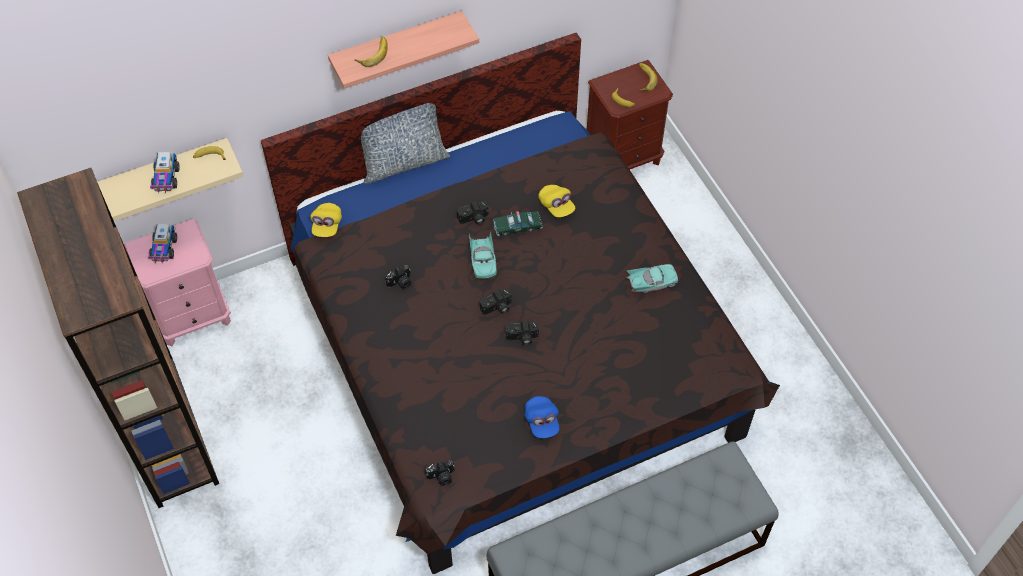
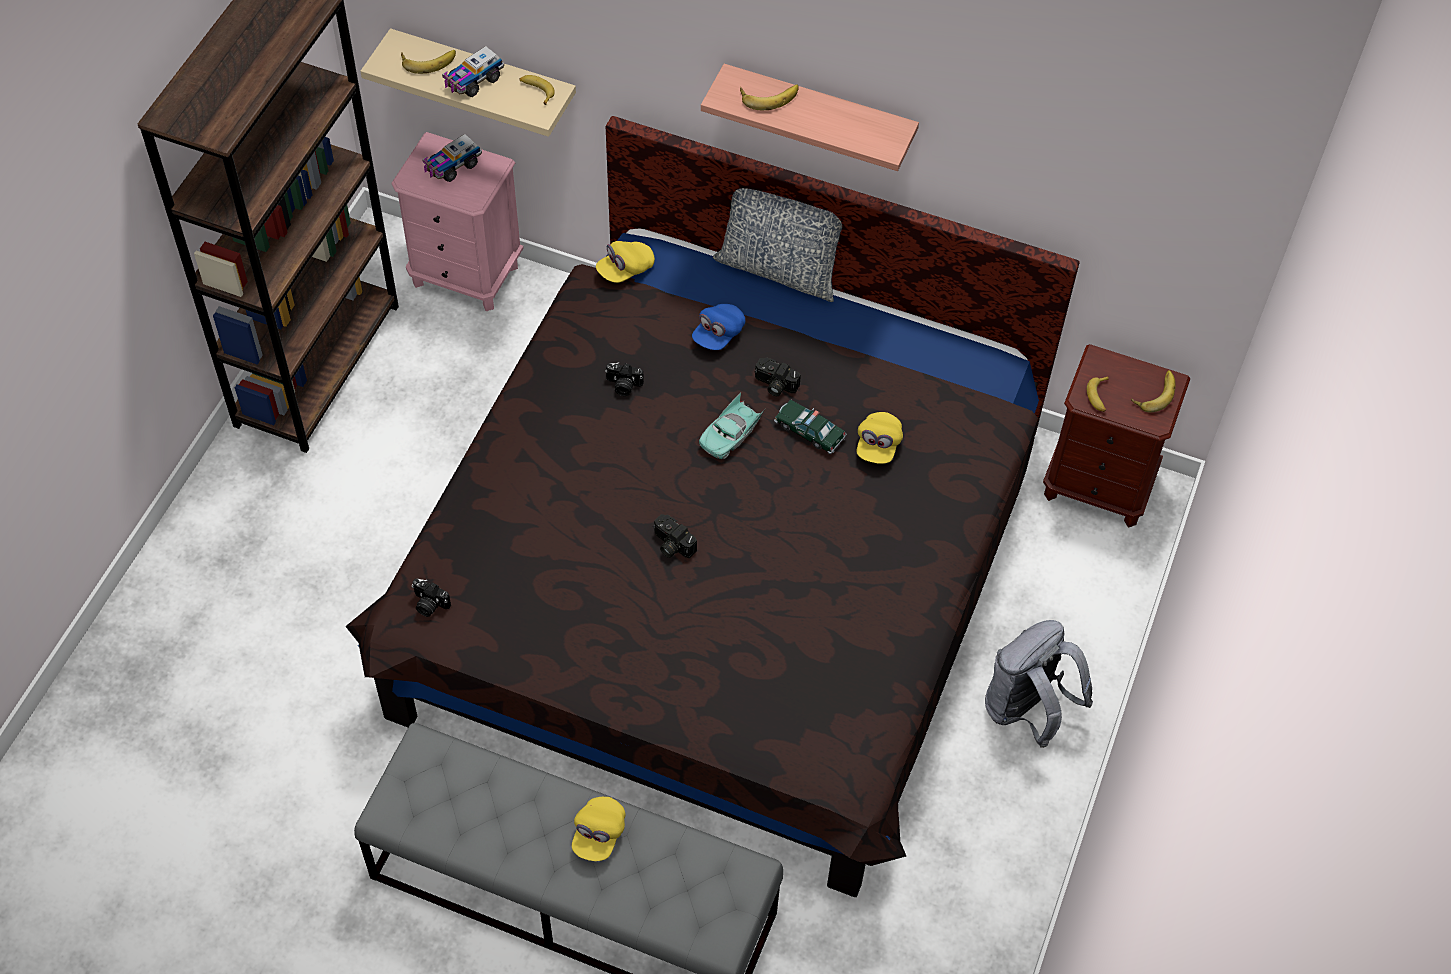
camera: 45 degrees right, 0 degrees up
camera [479,289,512,315] -> none
blue cap [524,396,559,438] -> blue cap moved to [692,304,745,350]
turquoise toy car [626,264,678,293] -> none
none -> banana [401,50,456,74]
none -> yellow cap [572,797,625,861]
none -> grey backpack [985,620,1093,748]

